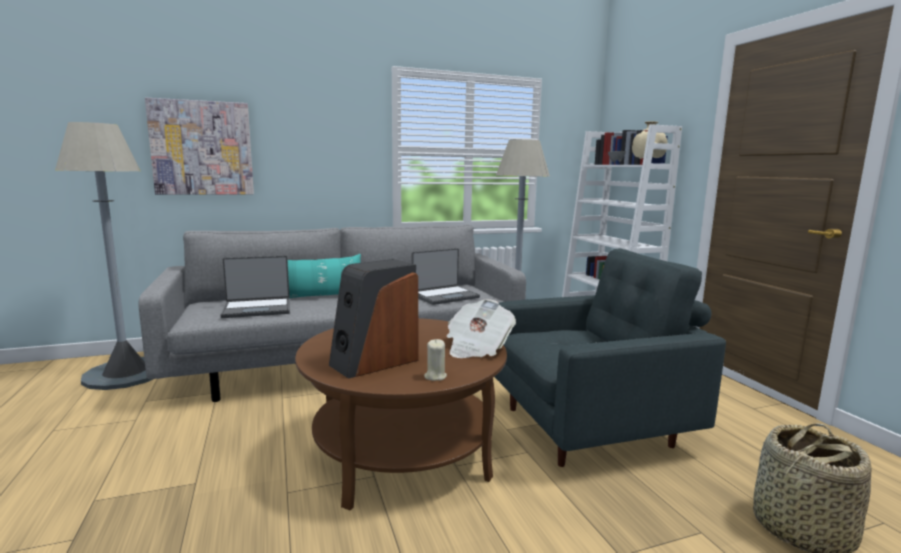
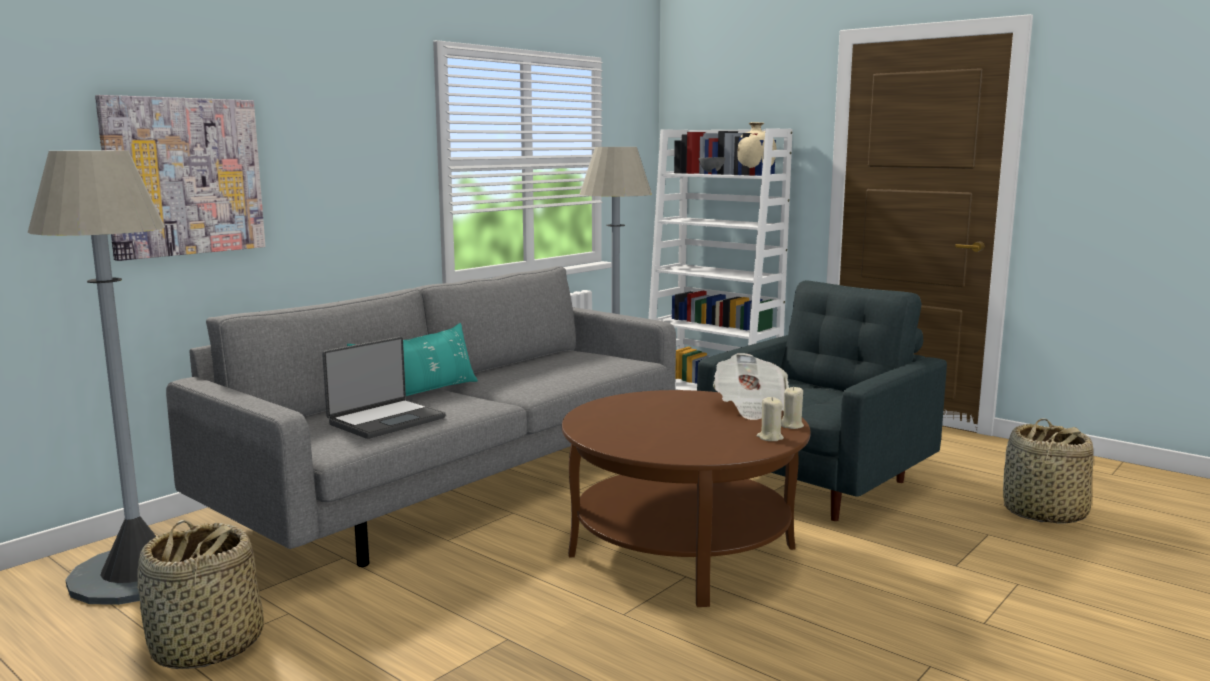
camera: 30 degrees left, 0 degrees up
speaker [329,259,419,379] -> none
laptop [412,248,480,305] -> none
none -> basket [137,520,264,669]
none -> beige candle [781,386,804,429]

